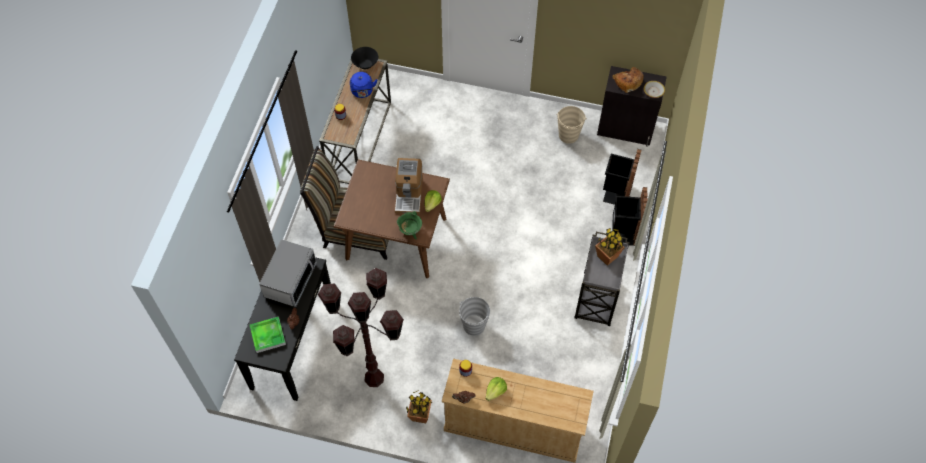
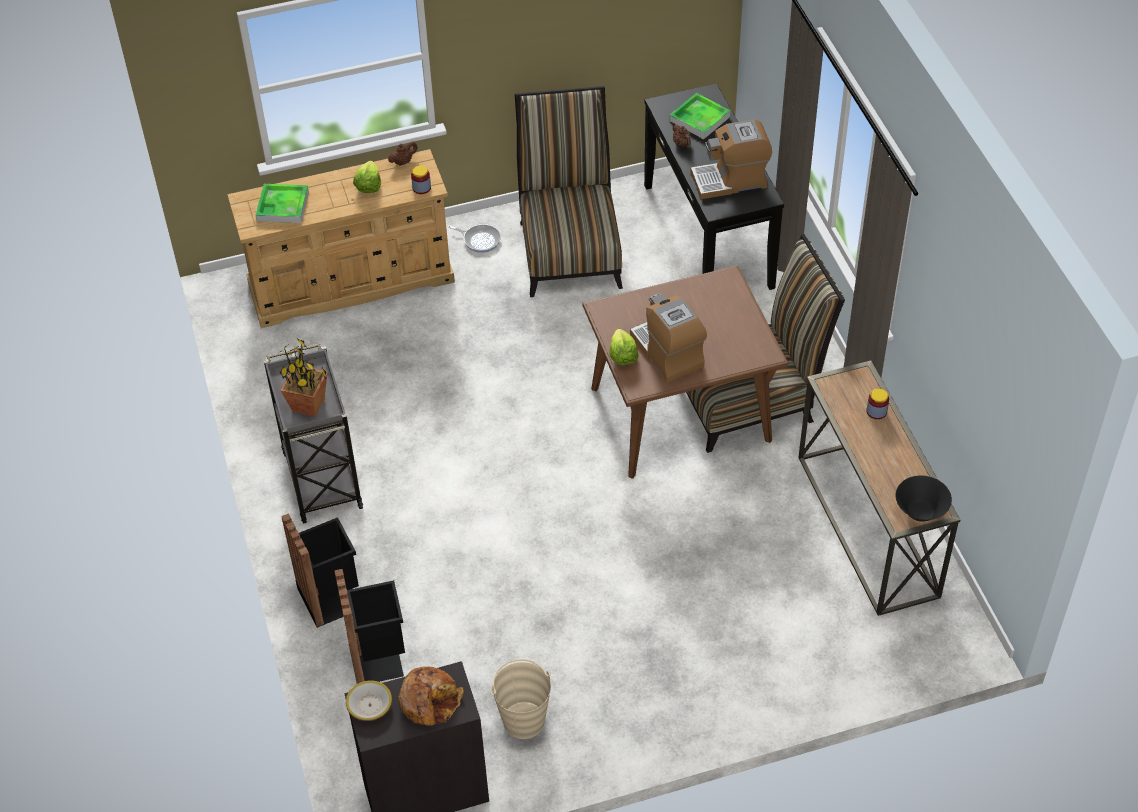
camera: 150 degrees right, 10 degrees down
microwave [259,239,317,307] -> coffee machine [690,119,772,199]
brown floor lamp [318,268,404,387] -> chair [515,86,623,297]
blue kettle [350,72,377,98] -> none
green cooking pot [397,211,422,239] -> none
potted plant [406,391,432,423] -> frying pan [448,224,501,253]
grey bucket [459,297,490,336] -> none
none -> tray [256,184,309,223]

